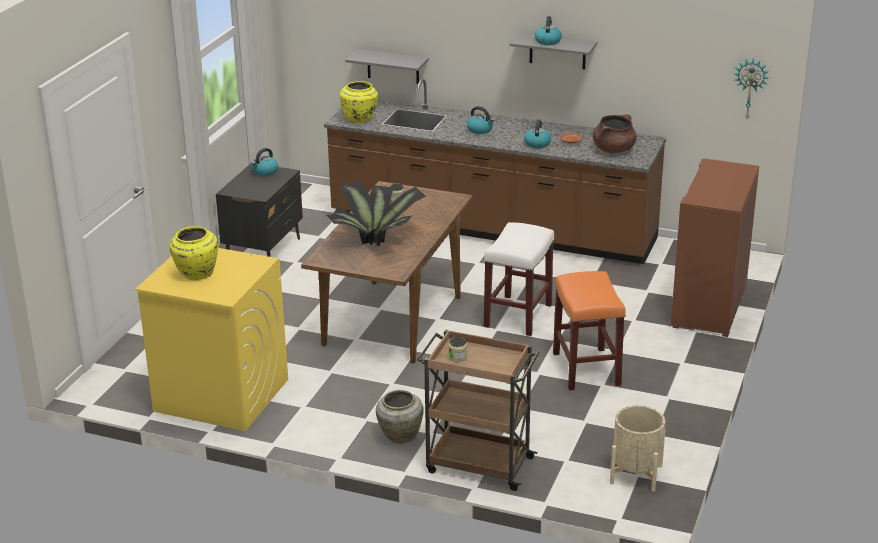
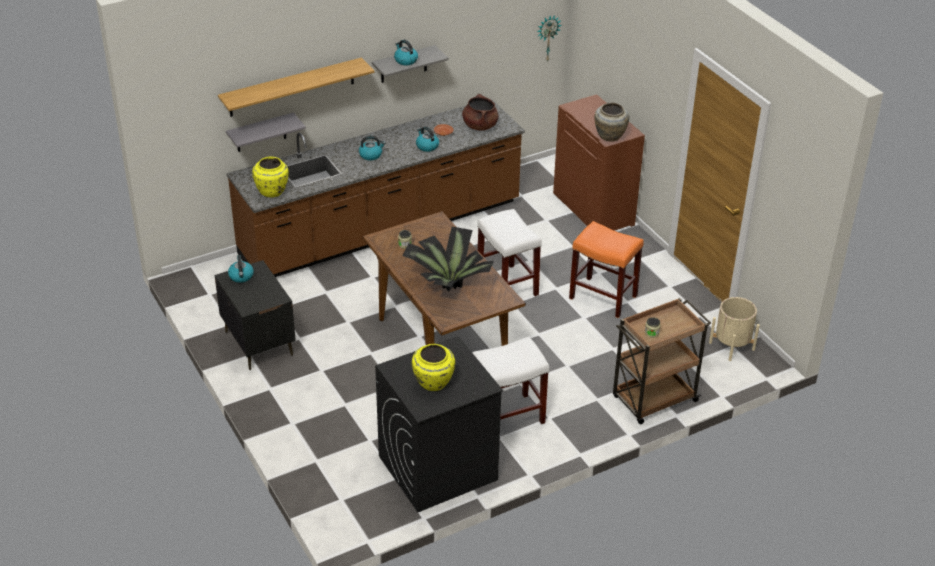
camera: 50 degrees left, 10 degrees up
yellow washing machine [135,248,288,431] -> black washing machine [375,336,503,512]
beige vase [376,390,424,444] -> beige vase moved to [594,103,629,142]
none -> shelf [218,57,374,117]
none -> white stool [472,337,549,424]

